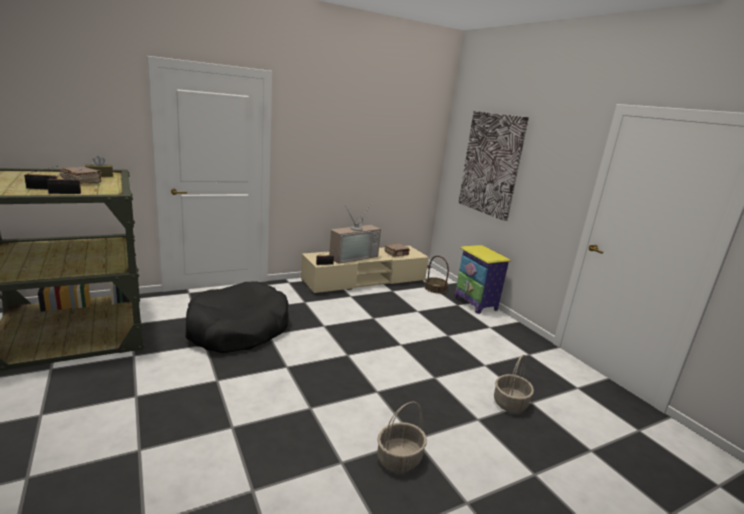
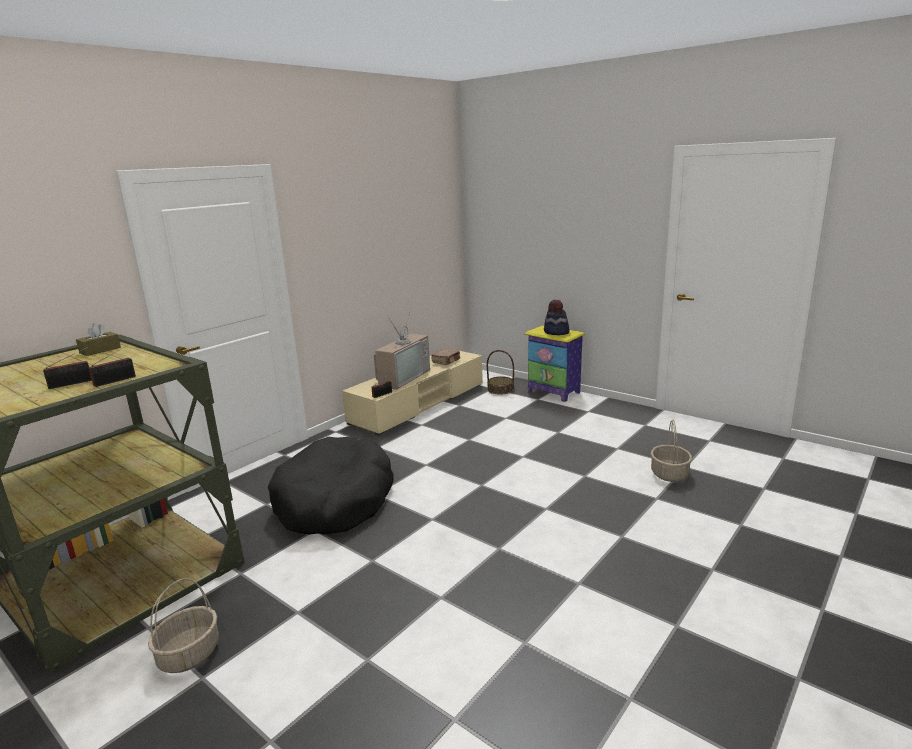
camera: 20 degrees left, 0 degrees up
brown book [60,166,102,184] -> none
basket [377,402,427,472] -> basket moved to [148,578,219,673]
picture [458,111,529,221] -> none
none -> hat [544,300,570,335]

